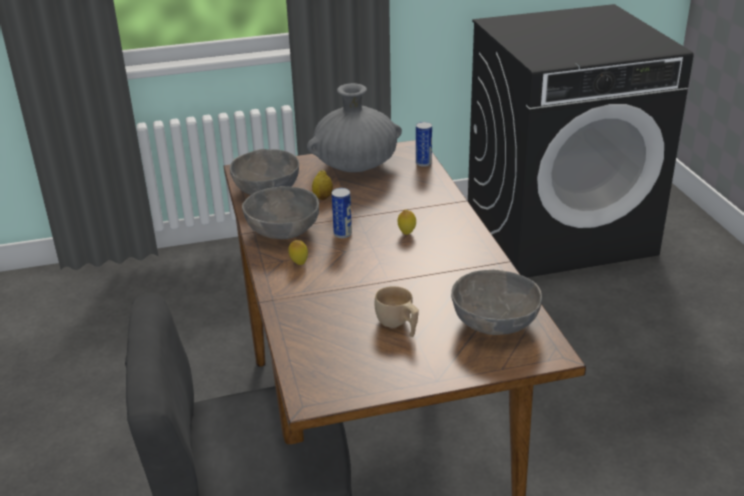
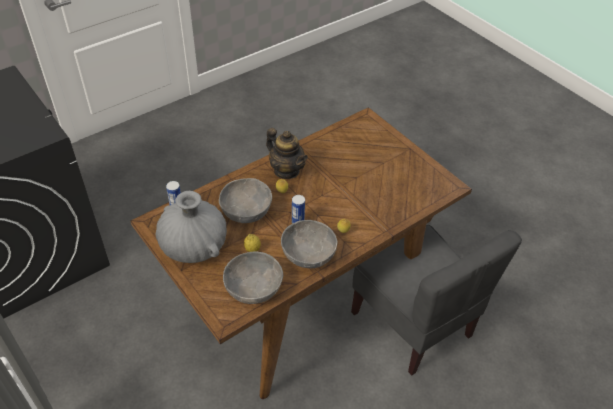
camera: 115 degrees left, 15 degrees up
beige cup [375,286,419,337] -> none
grey bowl [451,270,542,335] -> grey bowl moved to [219,178,272,223]
none -> teapot [266,128,308,179]

